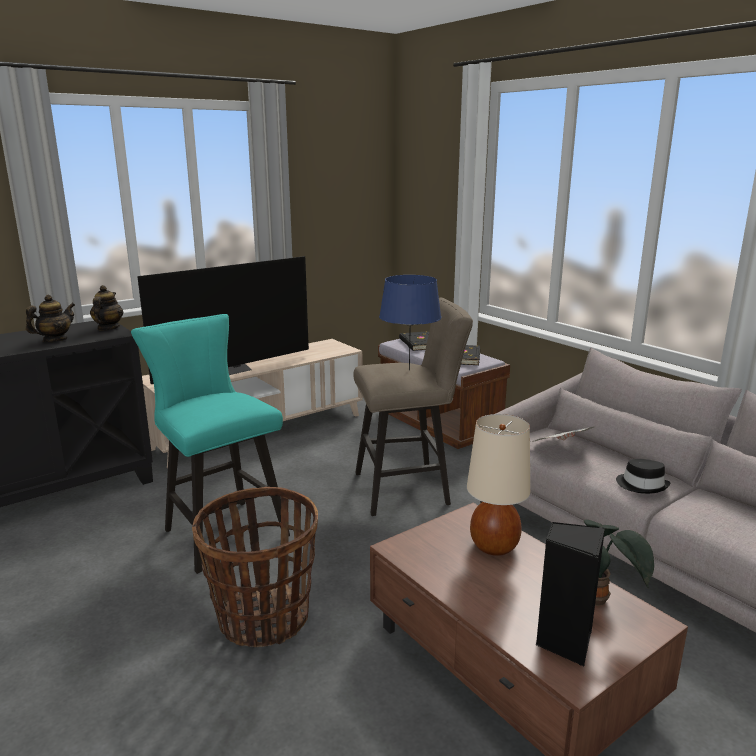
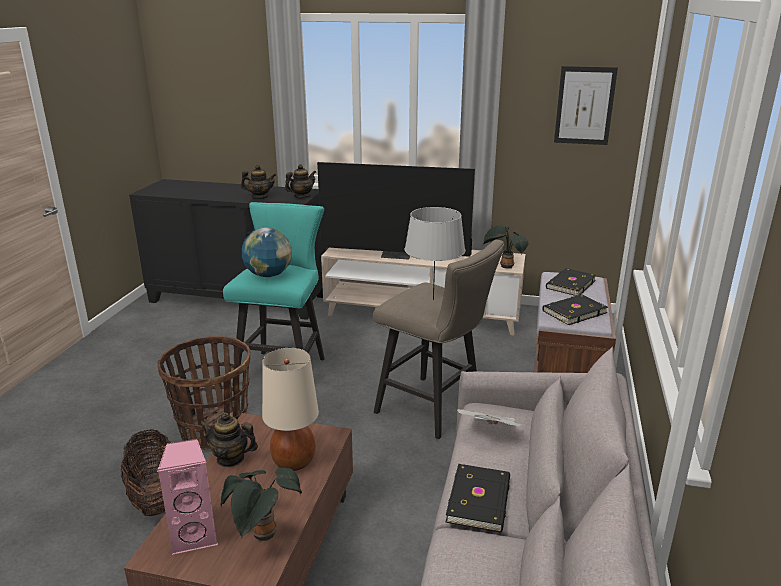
camera: 50 degrees right, 5 degrees up
blue table lamp [379,275,441,370] -> grey table lamp [404,207,465,300]
black speaker [536,522,605,666] -> pink speaker [157,439,218,555]
black hat [616,459,670,494] -> black book [446,464,510,532]
none -> basket [121,429,171,516]
none -> teapot [199,412,258,467]
none -> globe [242,227,292,277]
none -> potted plant [483,225,528,269]
none -> picture [554,66,618,145]

